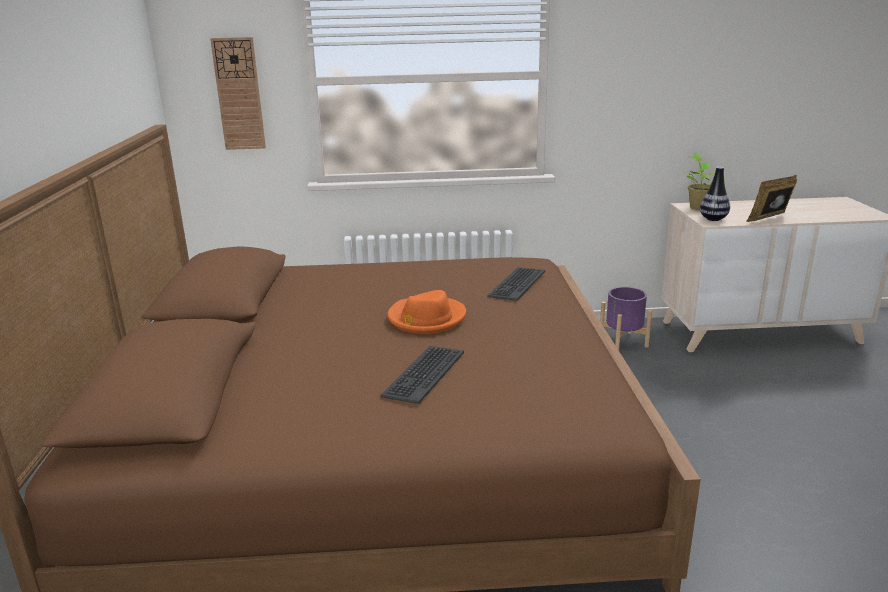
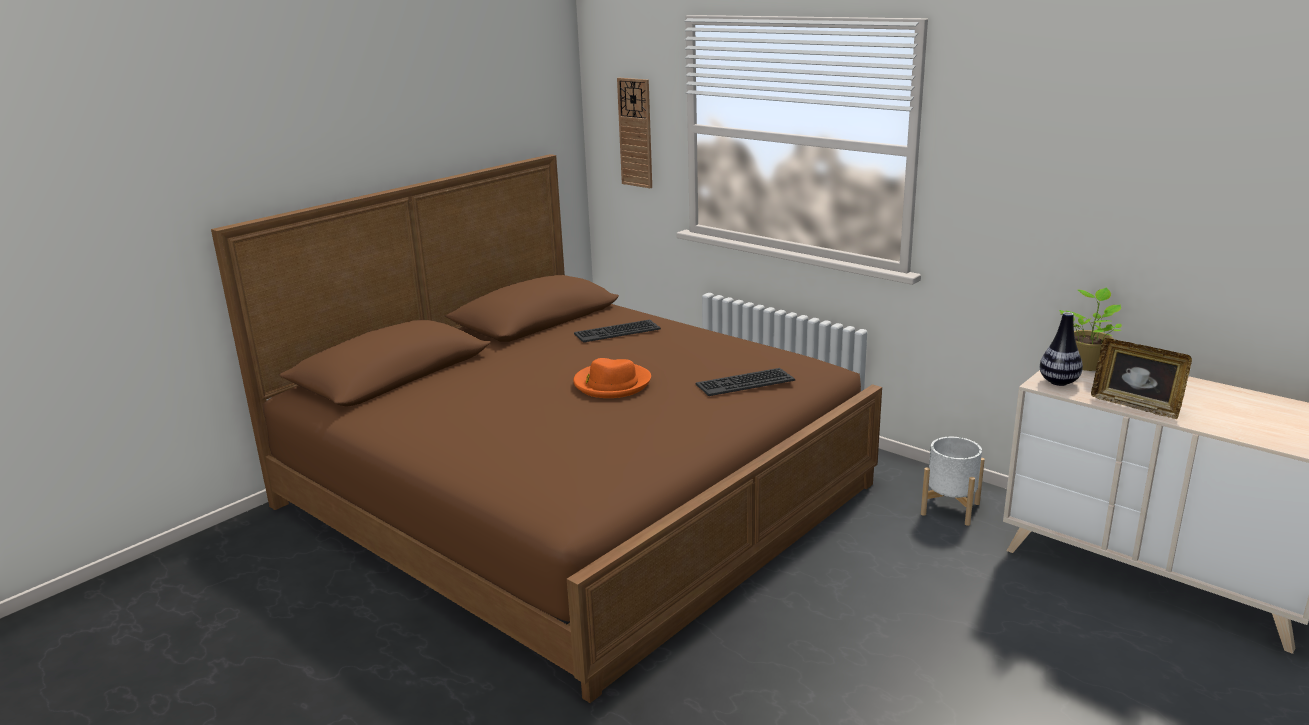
camera: 45 degrees right, 0 degrees up
keyboard [381,346,464,404] -> keyboard moved to [574,320,661,343]
purple planter [600,287,652,350] -> white planter [921,437,985,526]
picture frame [747,175,797,222] -> picture frame turned 150 degrees counterclockwise [1091,338,1192,419]

